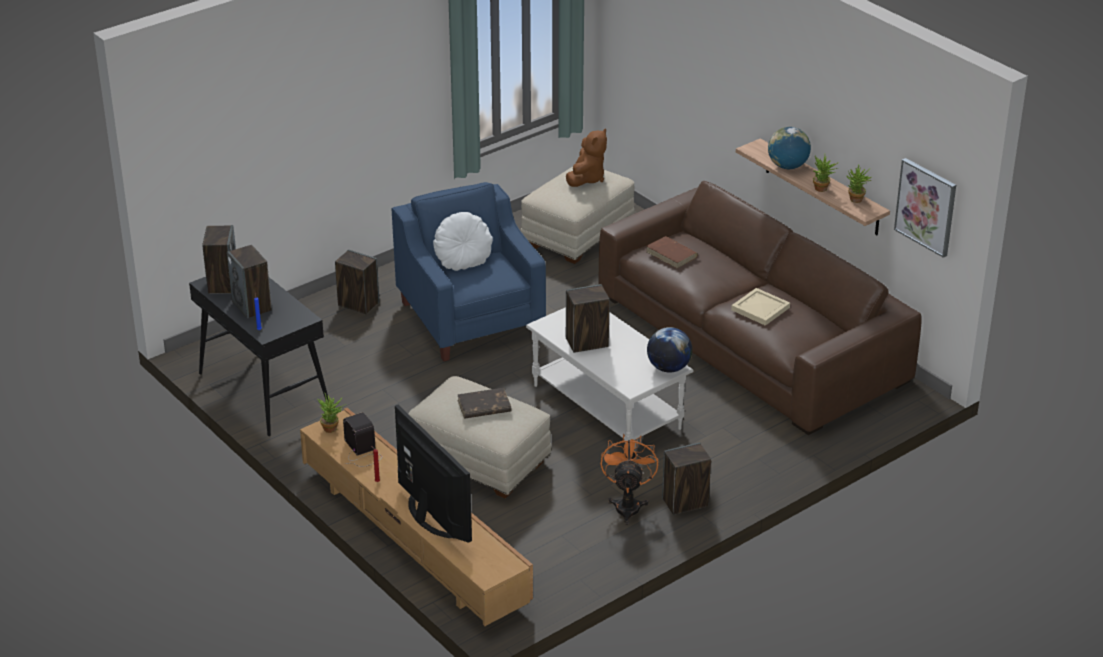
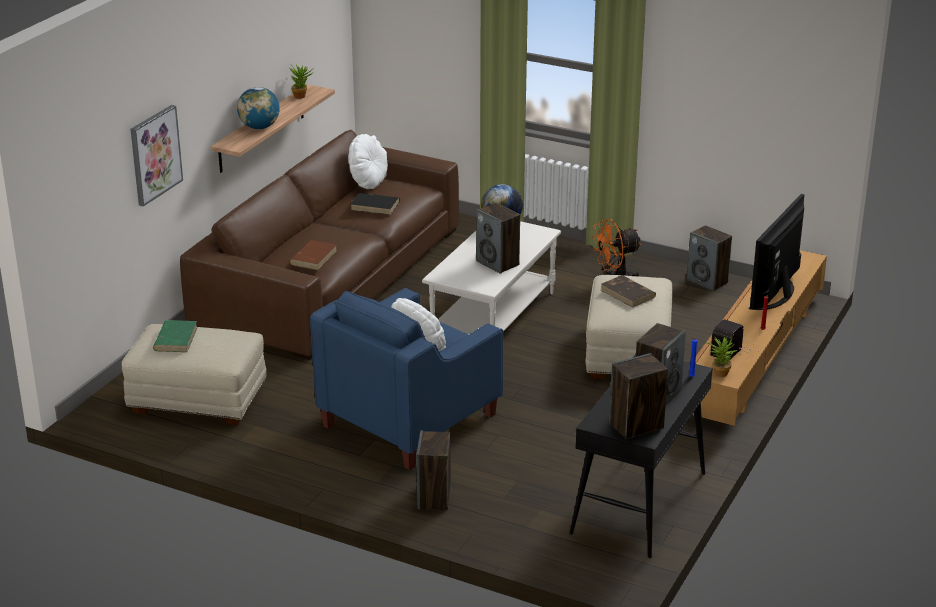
camera: 115 degrees left, 5 degrees down
brown plush toy [566,128,607,187] -> green book [153,320,197,352]
speaker [662,442,711,515] -> speaker moved to [687,225,732,291]
beige tray [731,288,790,326] -> black book [351,193,400,215]
potted plant [813,154,839,192] -> none
picture [894,158,956,258] -> picture moved to [130,105,183,207]
none -> white pillow [348,134,388,189]

